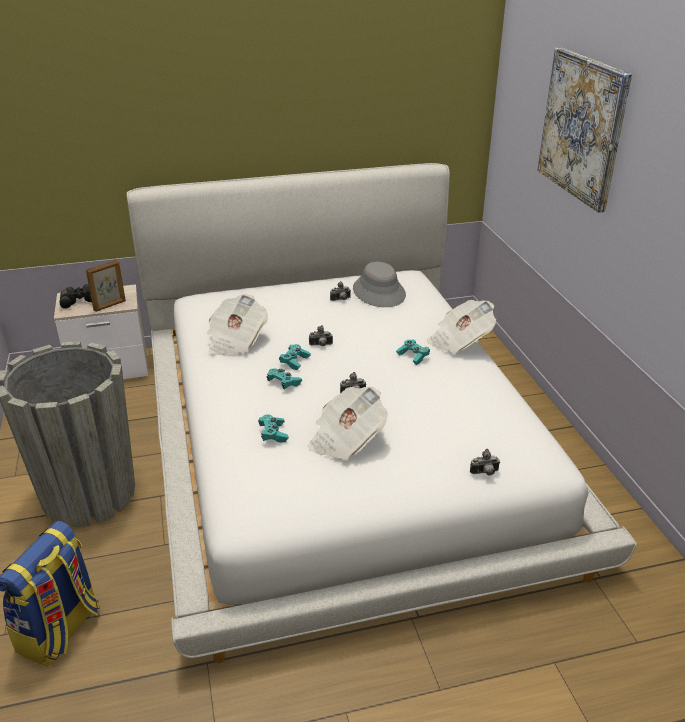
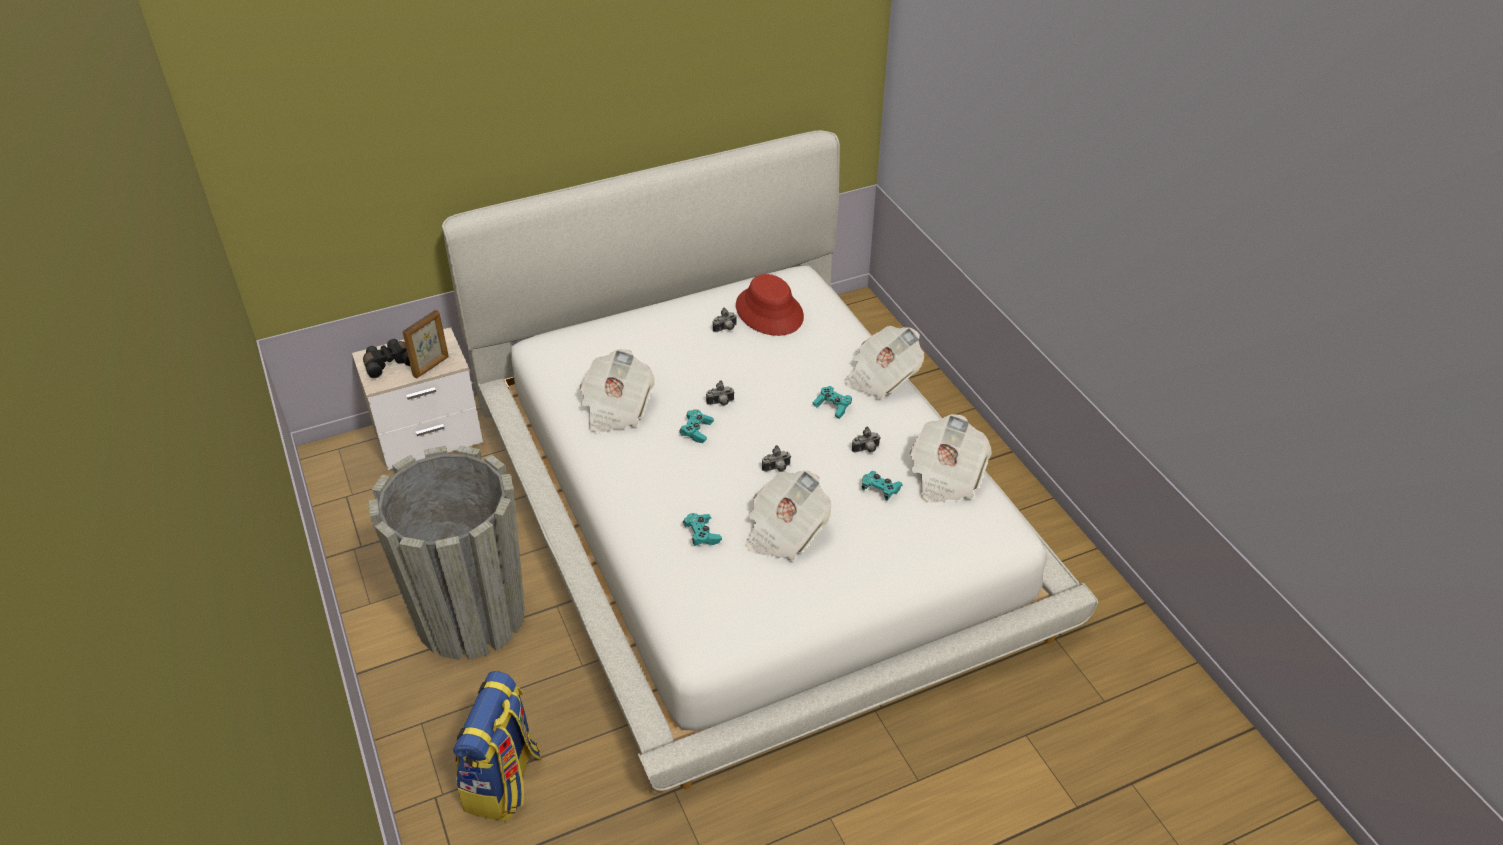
camera: 10 degrees left, 10 degrees up
turquoise game controller [267,368,302,390] -> turquoise game controller moved to [861,471,903,501]
grey hat [353,262,406,307] -> red hat [736,274,804,336]
camera [470,449,500,476] -> camera moved to [852,427,881,452]
picture [538,48,632,213] -> none
none -> newspaper [910,414,992,503]

